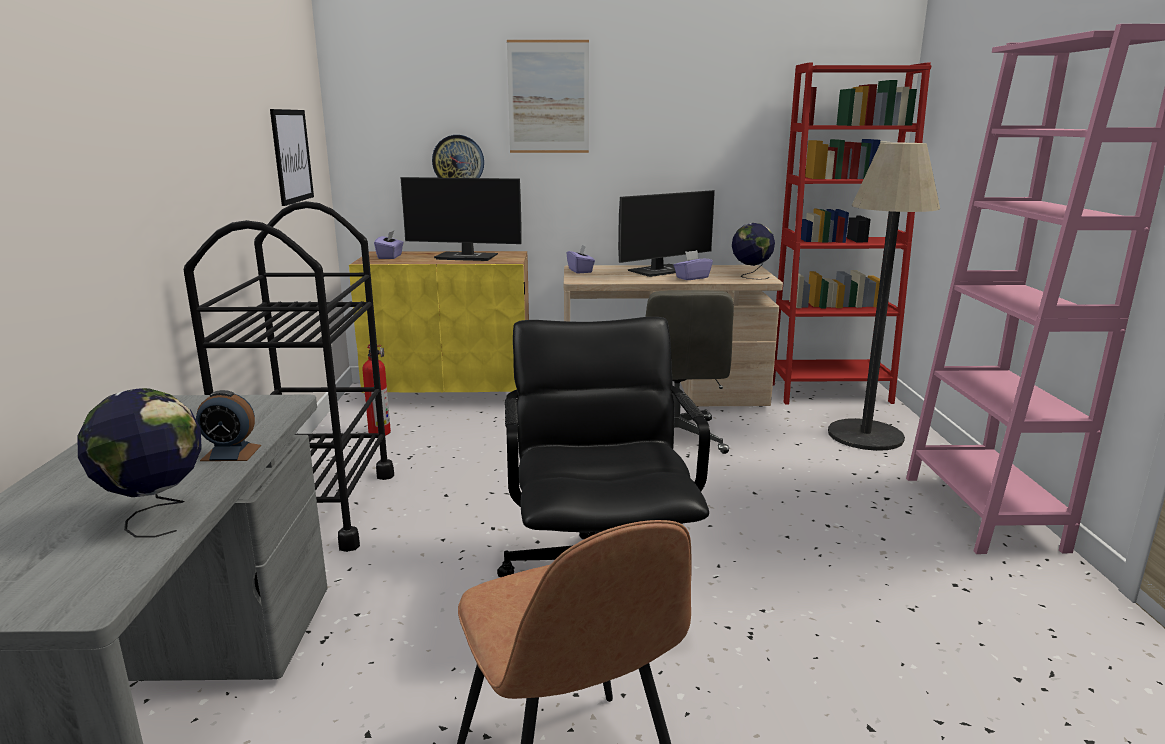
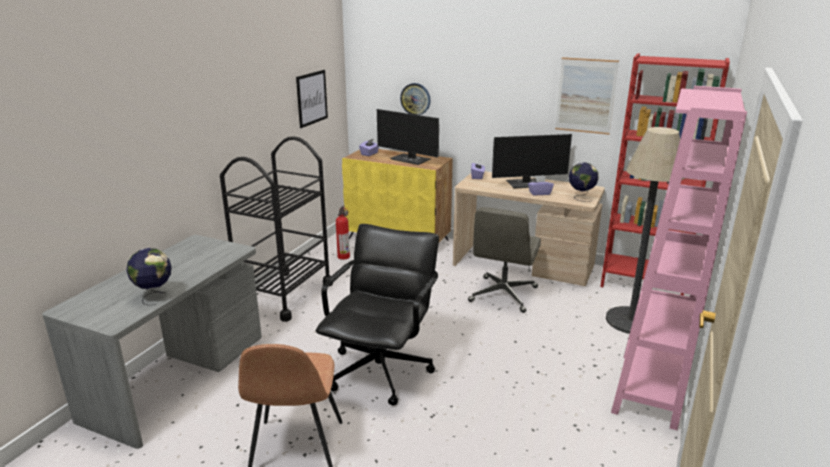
camera: 25 degrees right, 5 degrees up
alarm clock [196,390,261,461] -> none
picture [507,40,589,153] -> picture moved to [555,57,619,135]

